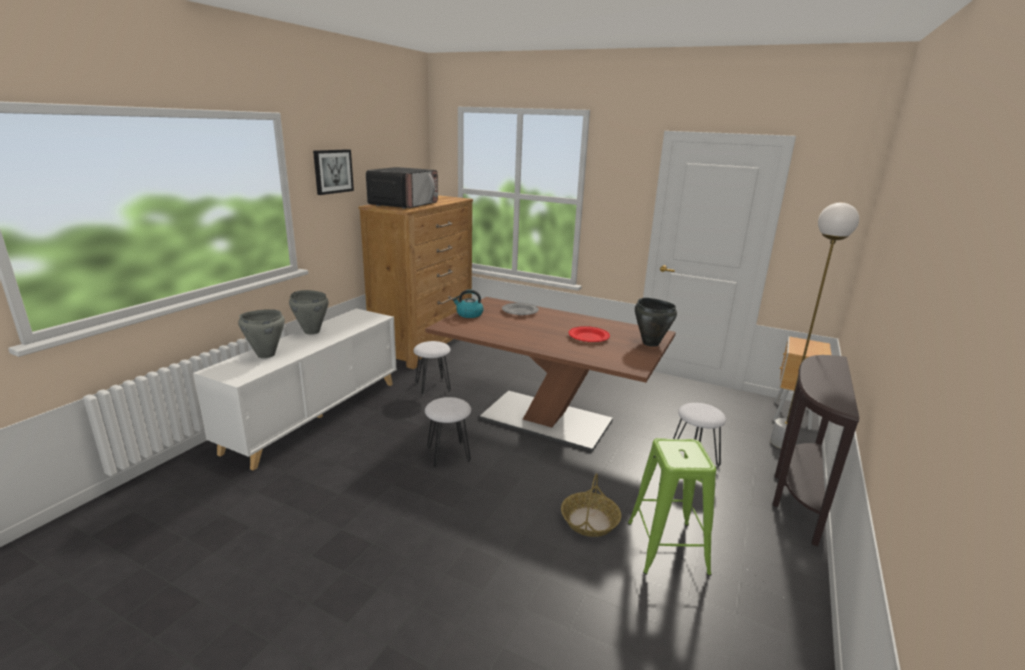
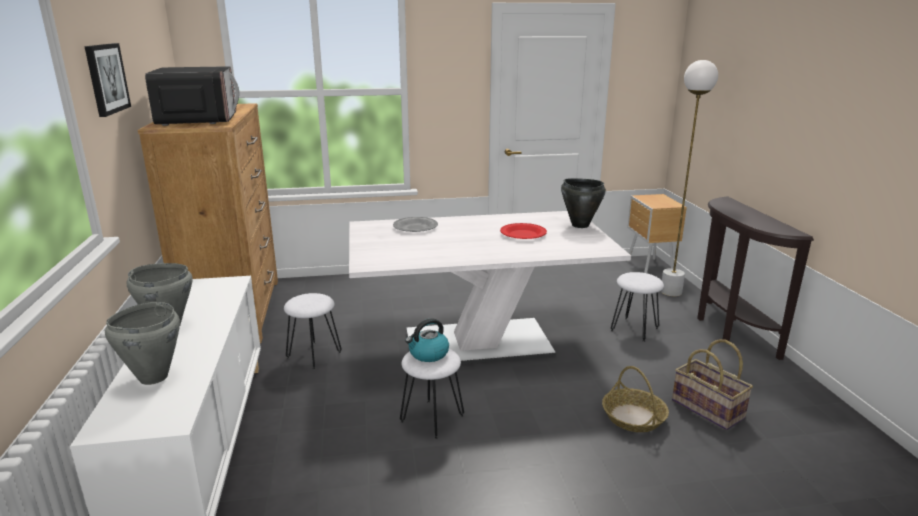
camera: 35 degrees left, 0 degrees up
brown dining table [425,297,676,452] -> white dining table [349,211,631,365]
kettle [452,290,484,318] -> kettle moved to [405,318,449,362]
green stool [628,438,716,576] -> basket [672,339,753,430]

